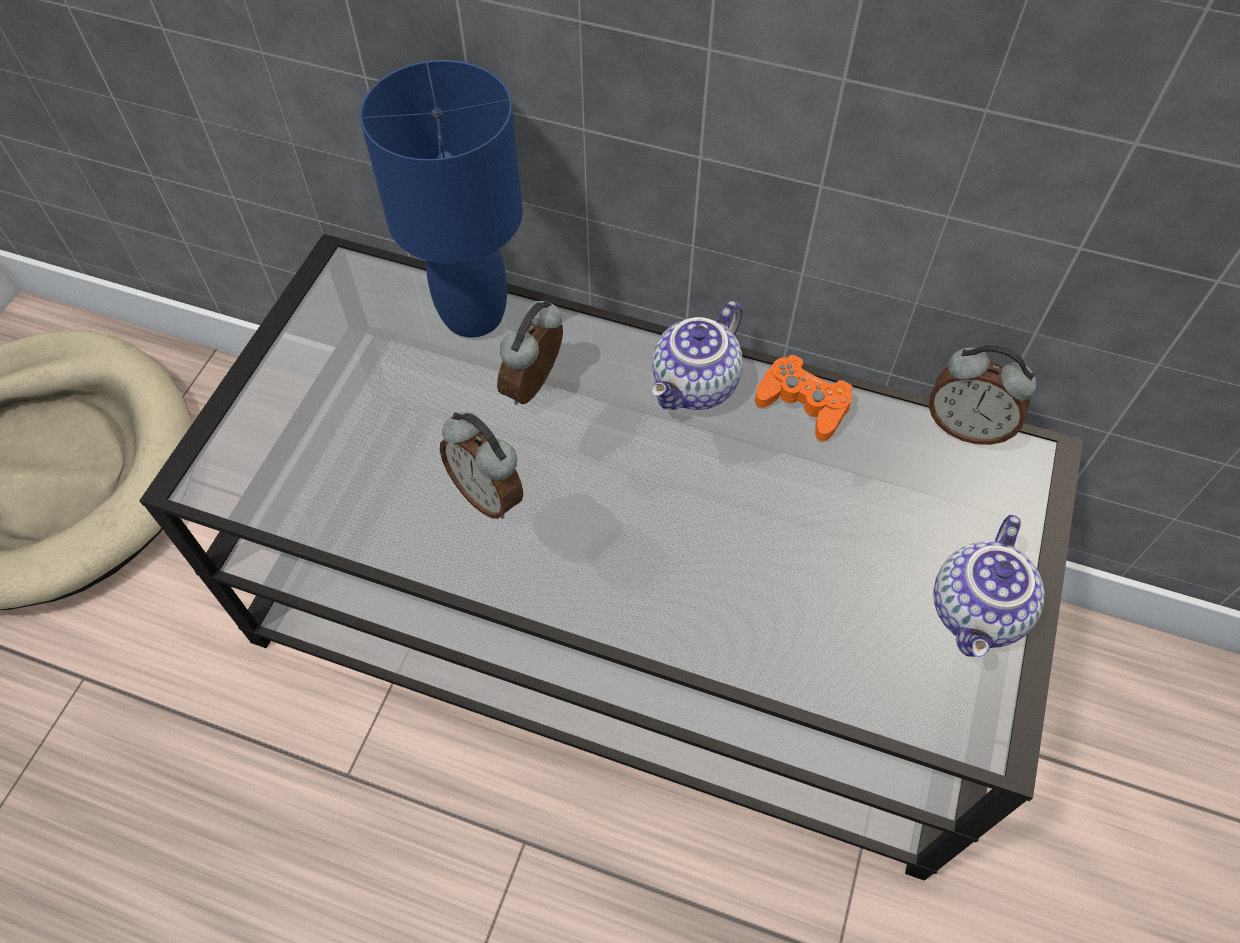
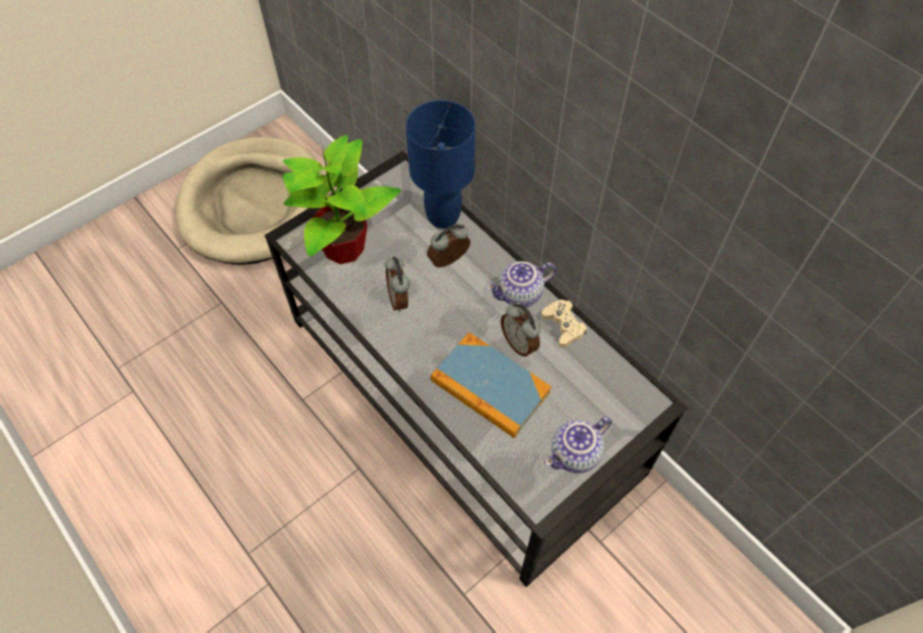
camera: 30 degrees right, 0 degrees up
orange game controller [755,355,853,441] -> beige game controller [541,300,587,347]
alarm clock [929,345,1037,445] -> alarm clock moved to [501,303,541,357]
none -> potted plant [283,135,401,264]
none -> book [431,332,552,438]

